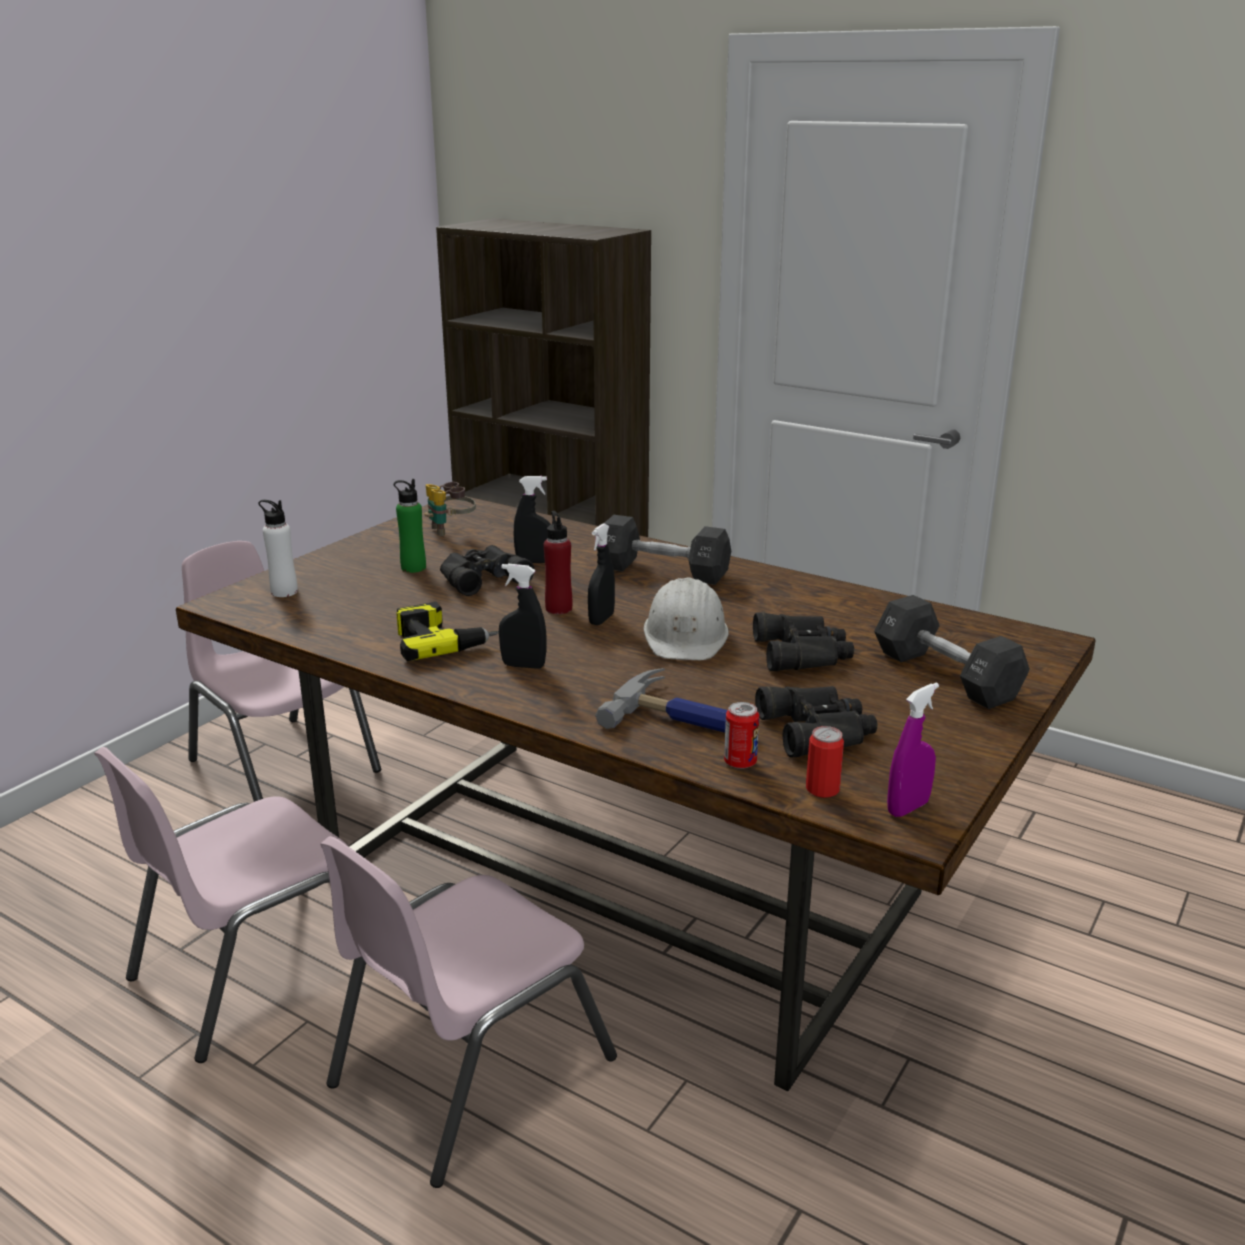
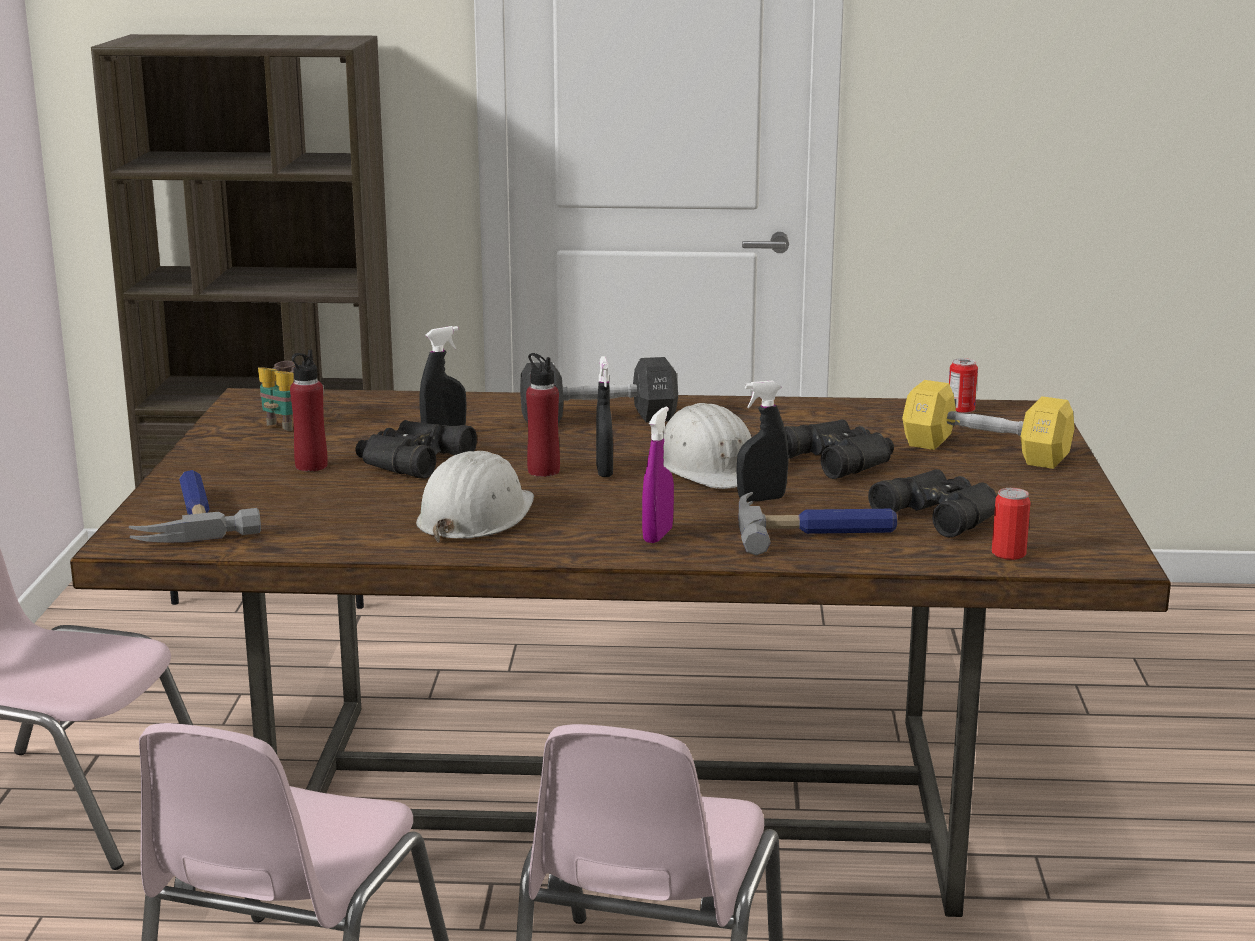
camera: 30 degrees left, 5 degrees down
white bottle [258,500,298,597] -> hammer [129,470,261,542]
green bottle [394,479,426,573] -> red bottle [290,350,328,471]
power drill [396,602,499,661] -> white hard hat [416,451,534,543]
black spray bottle [499,564,547,669] -> black spray bottle moved to [736,380,788,502]
can [724,702,759,769] -> can moved to [949,358,978,414]
black dumbbell [874,595,1030,709] -> yellow dumbbell [902,380,1074,469]
purple spray bottle [887,683,939,817] -> purple spray bottle moved to [642,407,674,543]

